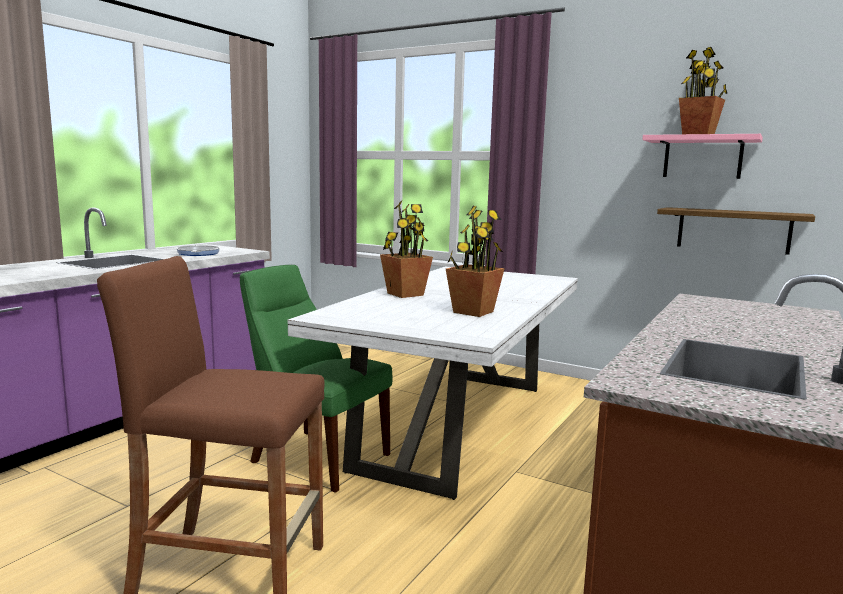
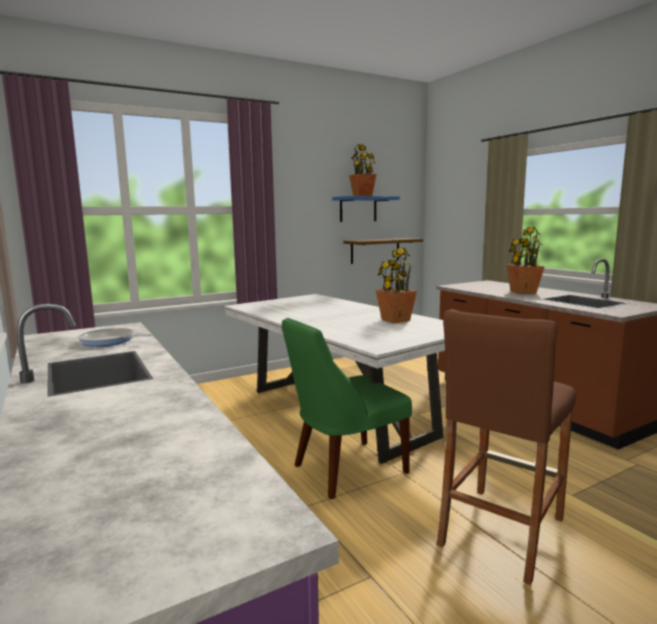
camera: 60 degrees left, 0 degrees up
potted plant [380,201,433,298] -> potted plant moved to [506,227,545,294]
pink shelf [642,134,763,179] -> blue shelf [332,196,400,222]

